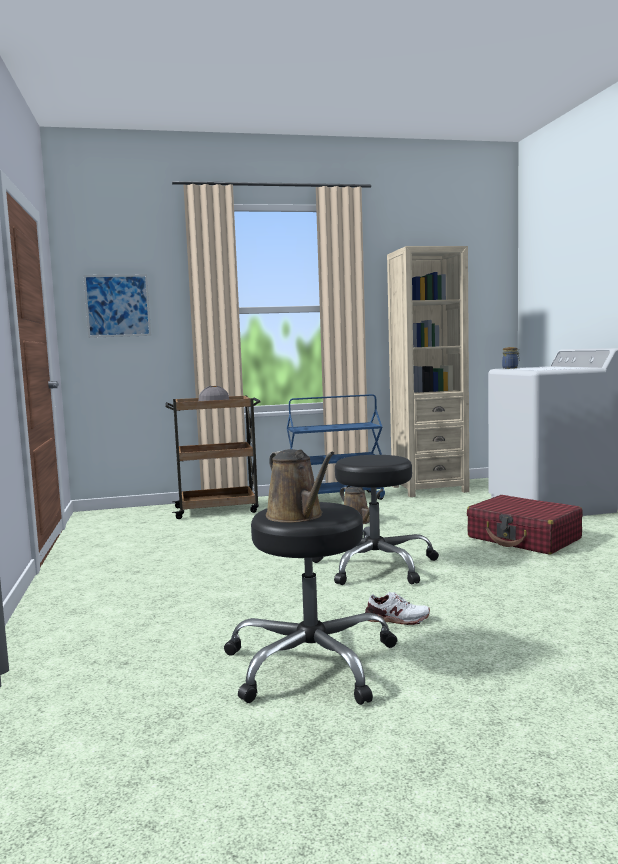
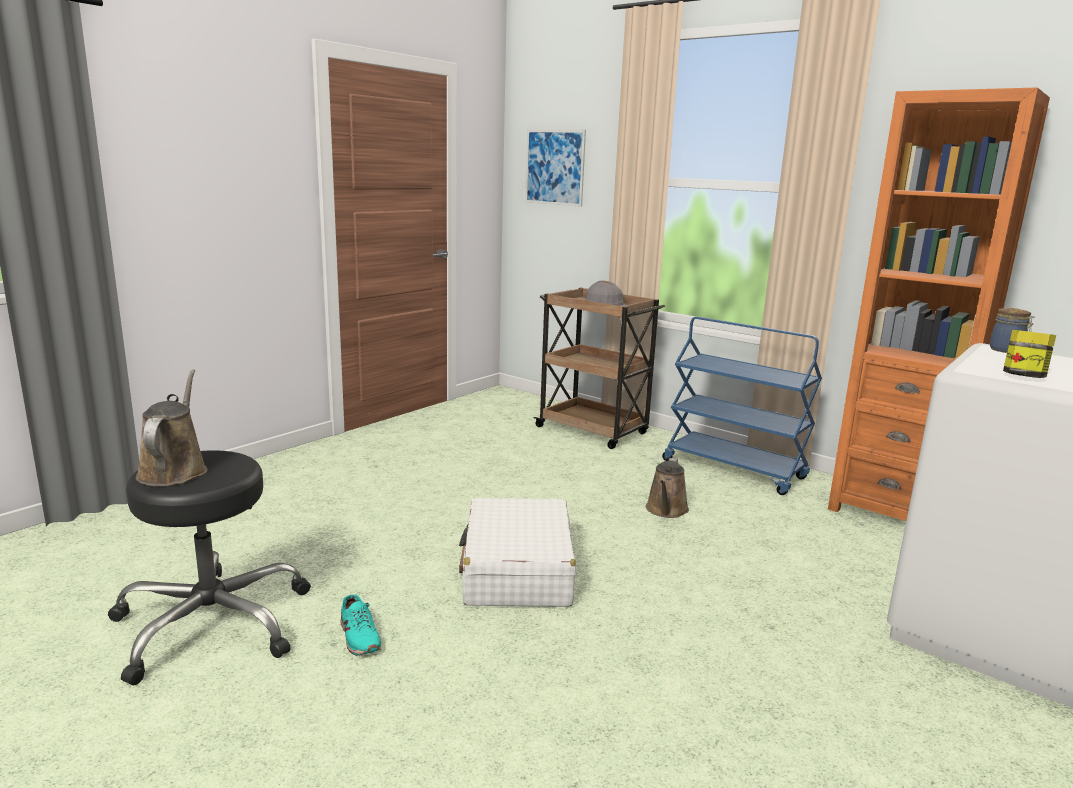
camera: 50 degrees right, 10 degrees up
brown watering can [266,449,335,523] -> brown watering can turned 150 degrees clockwise [136,369,208,486]
black stool [312,455,439,585] -> white suitcase [459,498,576,607]
white shoe [365,592,430,625] -> turquoise shoe [340,595,381,656]
beige bookcase [387,246,470,497] -> orange bookcase [828,87,1050,521]
red suitcase [467,495,583,555] -> none
none -> jar [1003,330,1056,378]

